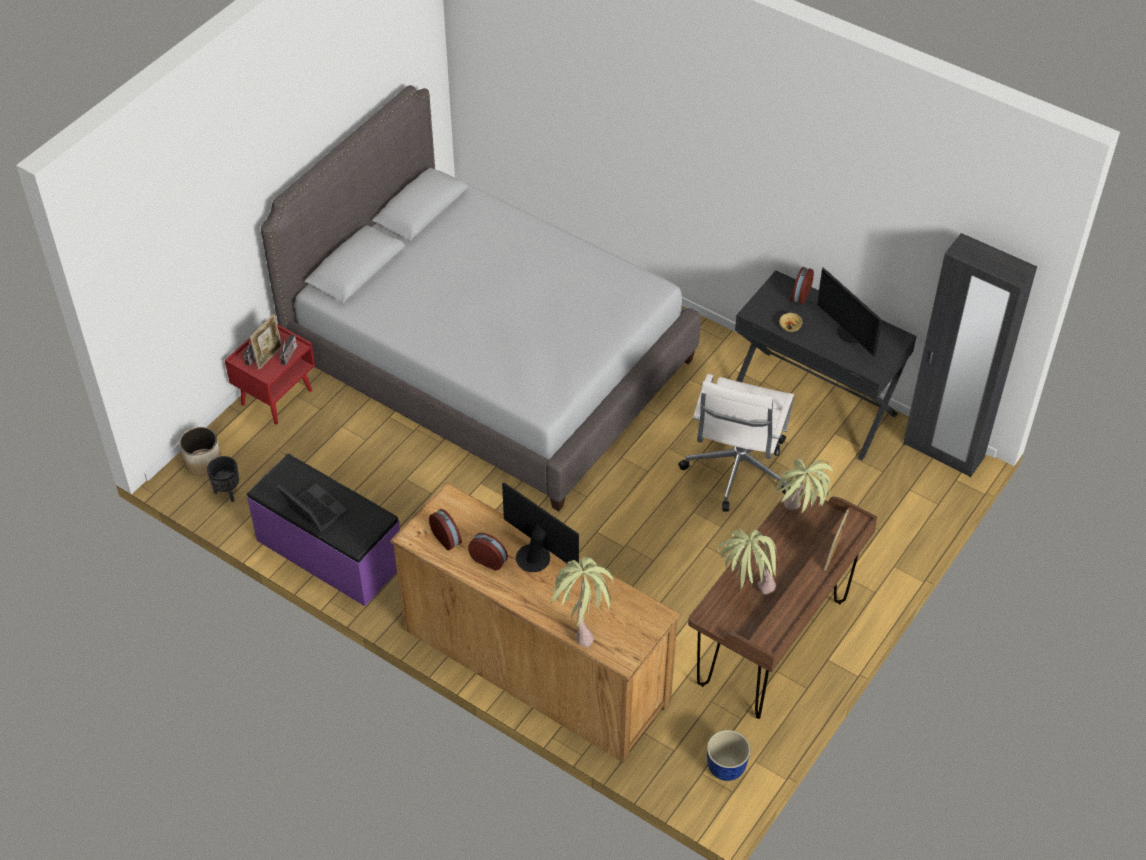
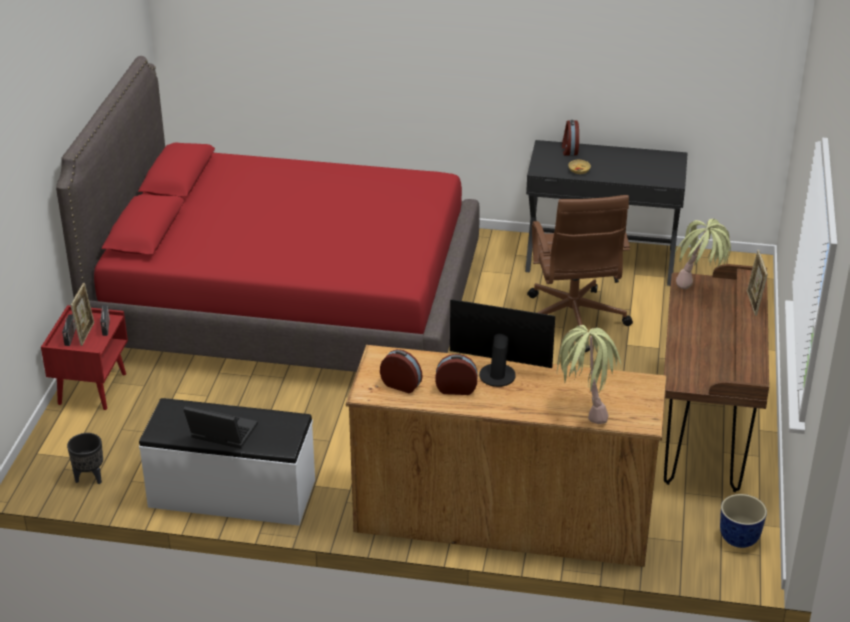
camera: 25 degrees left, 15 degrees down
planter [179,427,222,476] -> none
purple bench [247,454,400,606] -> white bench [139,398,315,526]
grey bed [261,85,701,511] -> red bed [56,56,480,372]
white office chair [678,374,794,512] -> brown office chair [527,195,633,352]
potted plant [718,529,779,594] -> none
monitor [817,267,882,357] -> none
black wardrobe [904,233,1037,478] -> none

